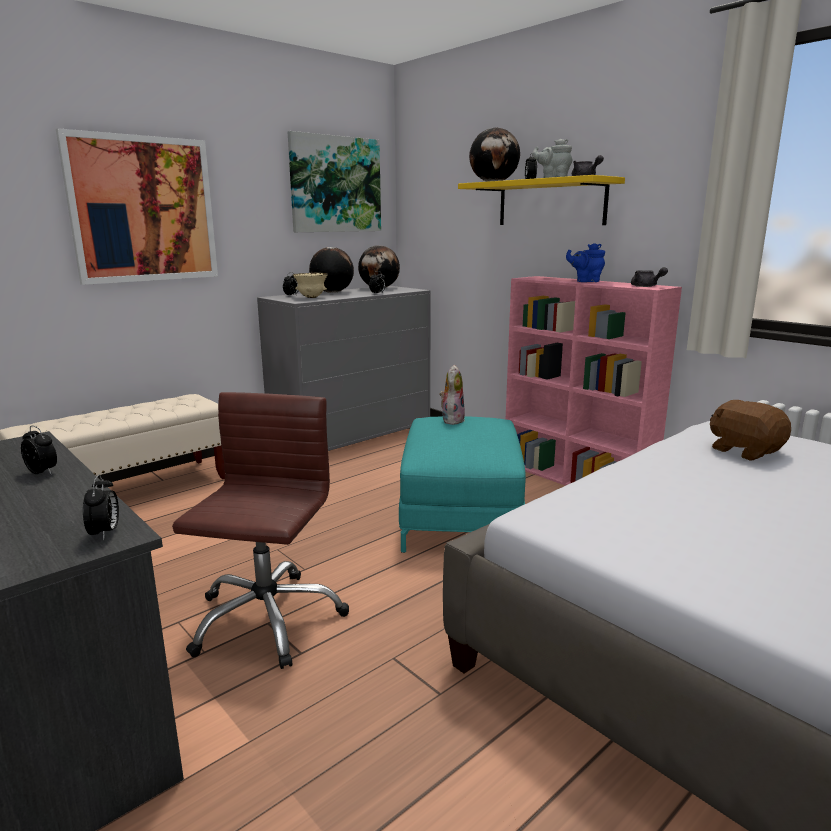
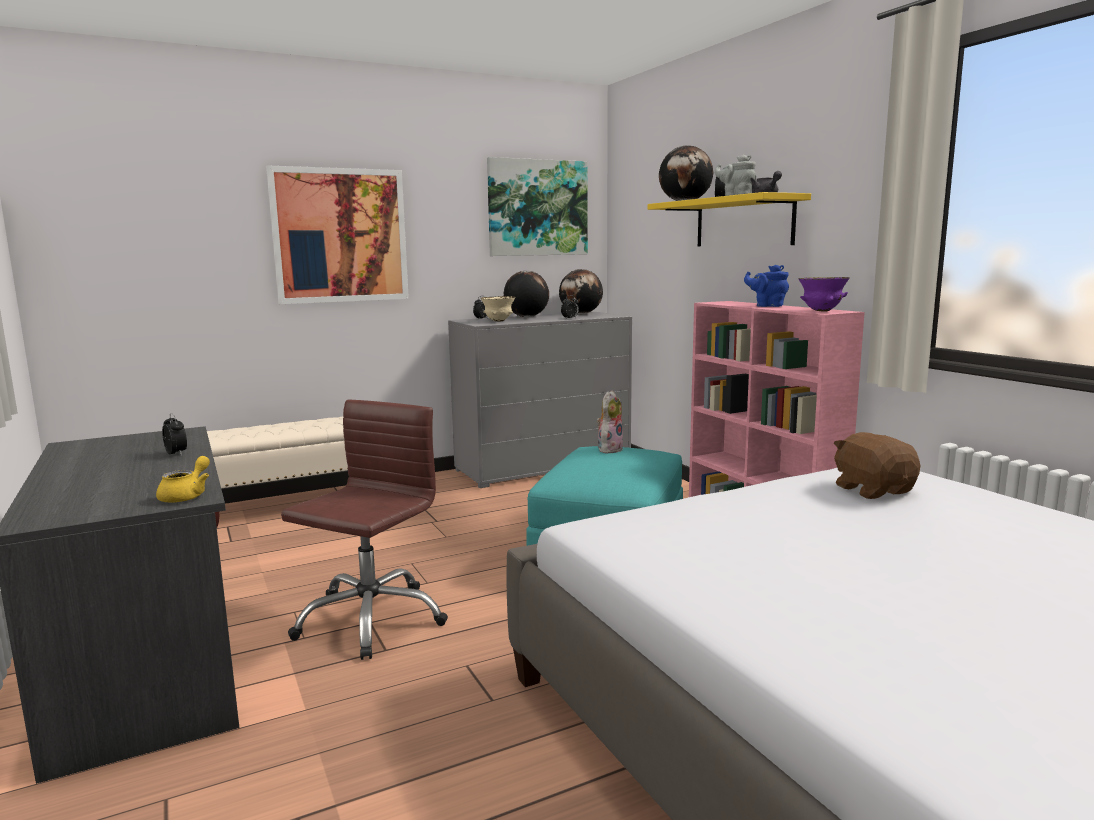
camera: 15 degrees right, 5 degrees down
alarm clock [83,474,119,540] -> yellow teapot [156,456,210,503]
grey teapot [631,267,668,287] -> purple bowl [798,277,850,312]

